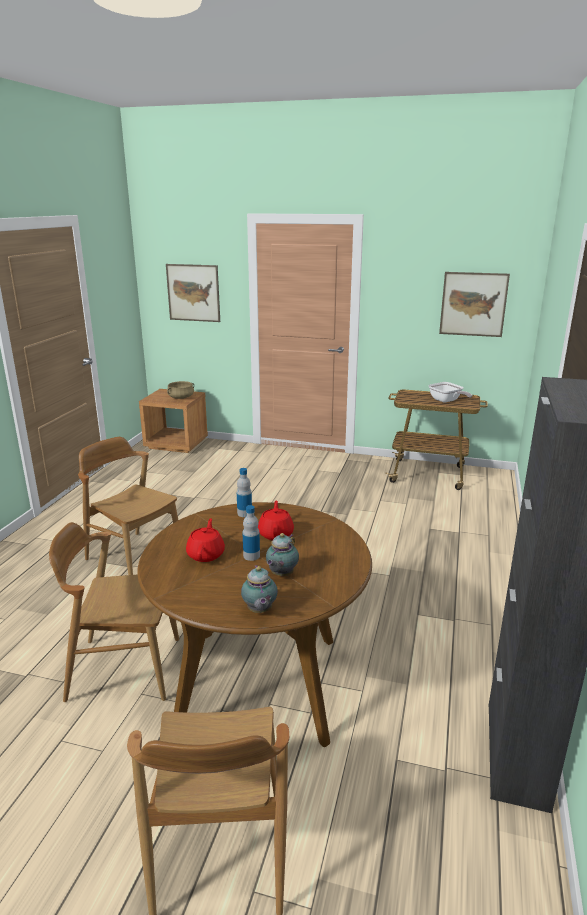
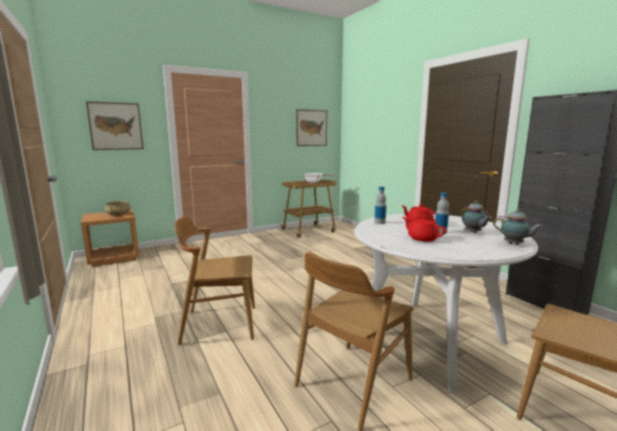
camera: 45 degrees left, 10 degrees down
brown dining table [137,502,372,747] -> white dining table [354,214,538,392]

